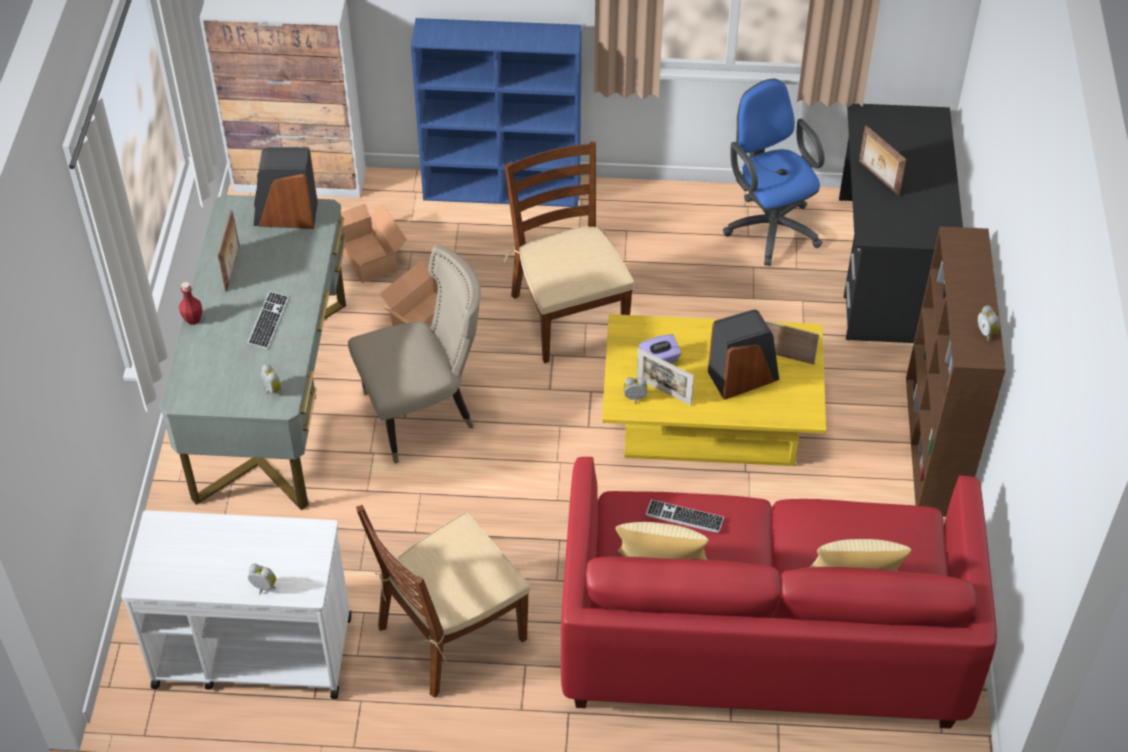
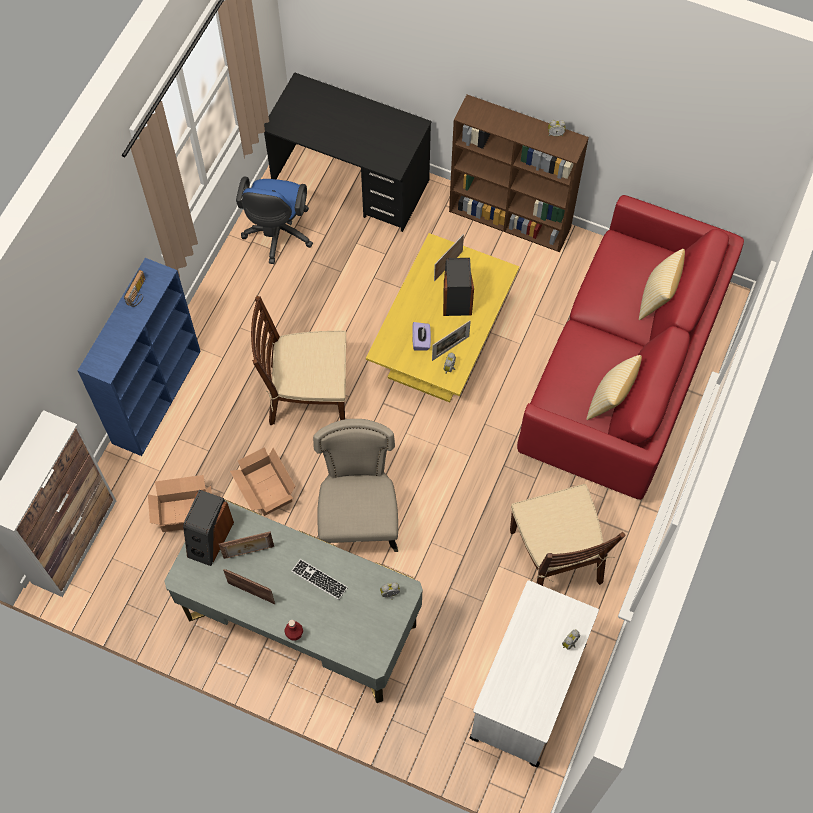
camera: 70 degrees left, 15 degrees up
keyboard [646,499,724,533] -> none
blue office chair [723,79,825,266] -> blue office chair turned 75 degrees counterclockwise [236,176,313,264]
picture frame [859,125,907,196] -> picture frame moved to [219,531,274,559]
none -> radio [124,270,145,307]

